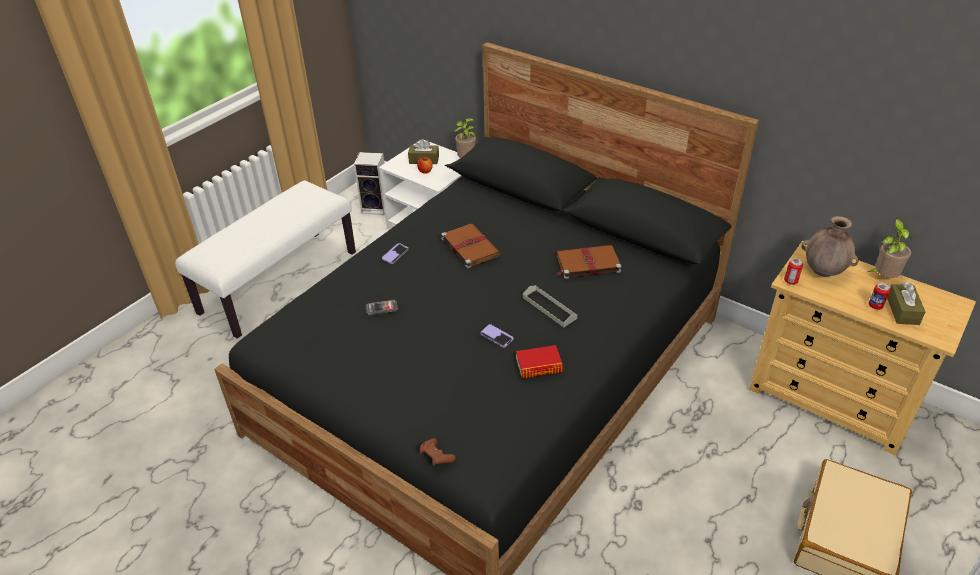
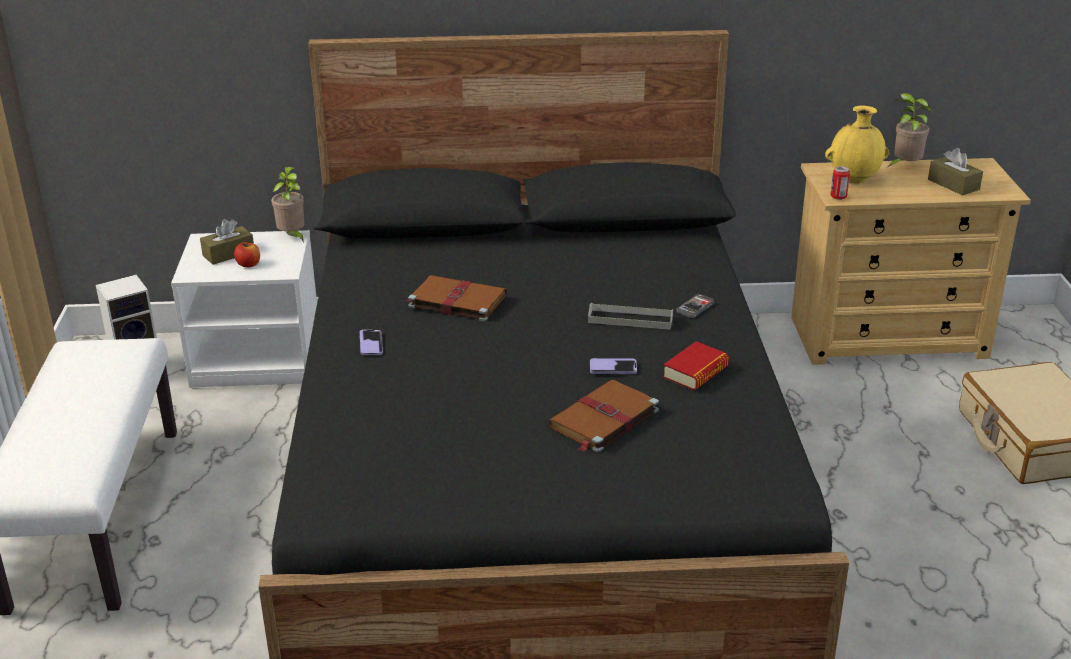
camera: 40 degrees left, 10 degrees down
phone [365,300,398,315] -> phone moved to [676,294,714,318]
brown game controller [420,438,456,466] -> none
brown book [556,245,622,279] -> brown book moved to [548,380,659,452]
brown vase [801,216,858,277] -> yellow vase [825,105,889,184]
can [868,282,890,310] -> none

